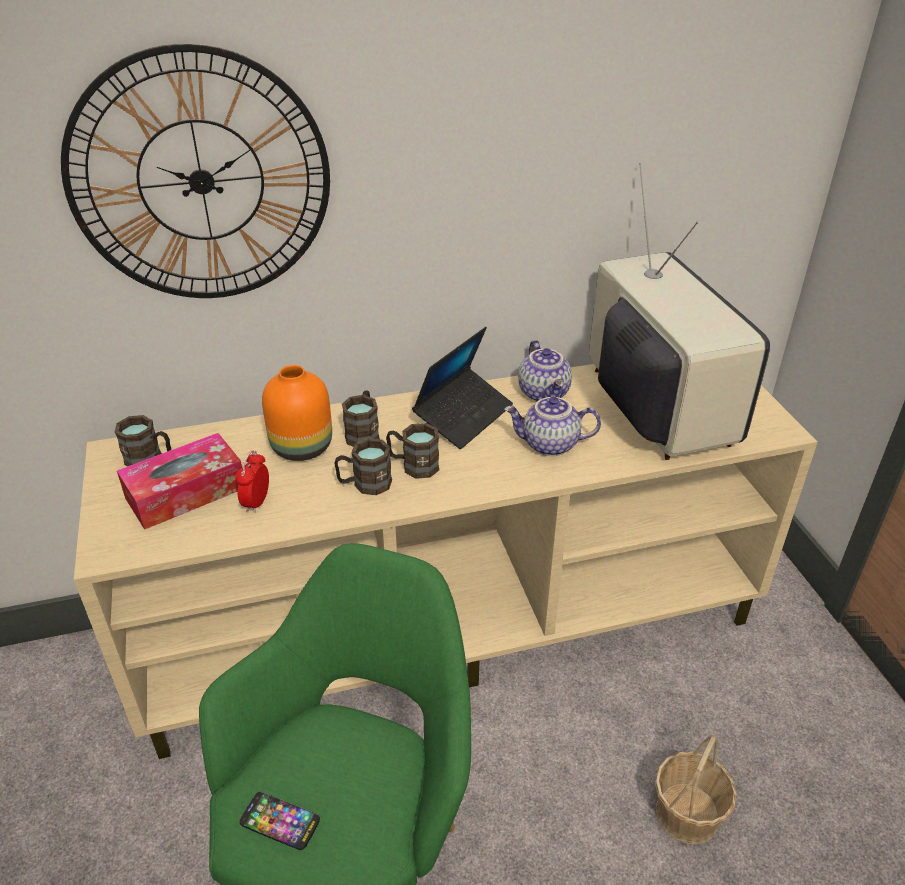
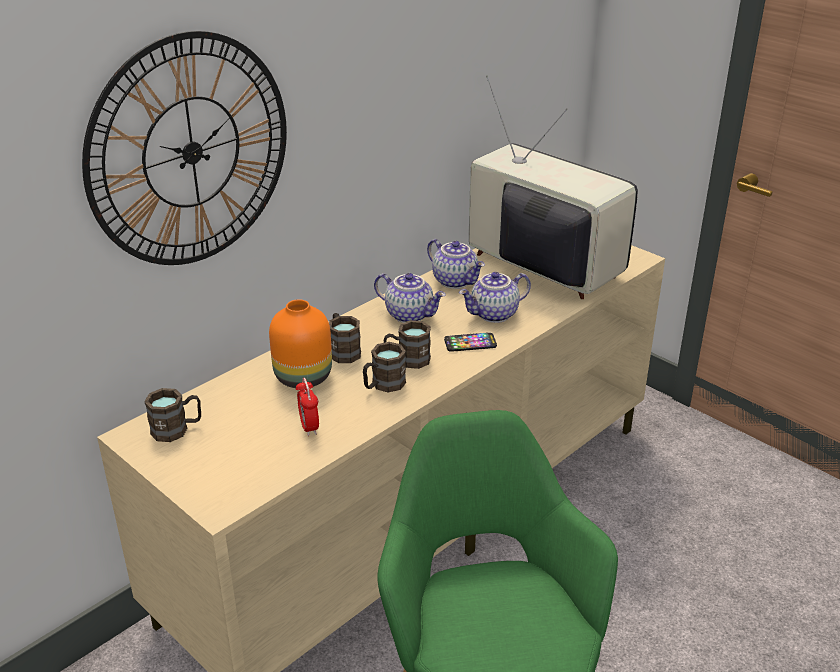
camera: 30 degrees left, 5 degrees down
tissue box [117,433,242,530] -> none
phone [240,792,320,850] -> phone moved to [444,332,497,352]
laptop [412,327,513,449] -> teapot [374,273,446,323]
basket [655,735,737,844] -> none

